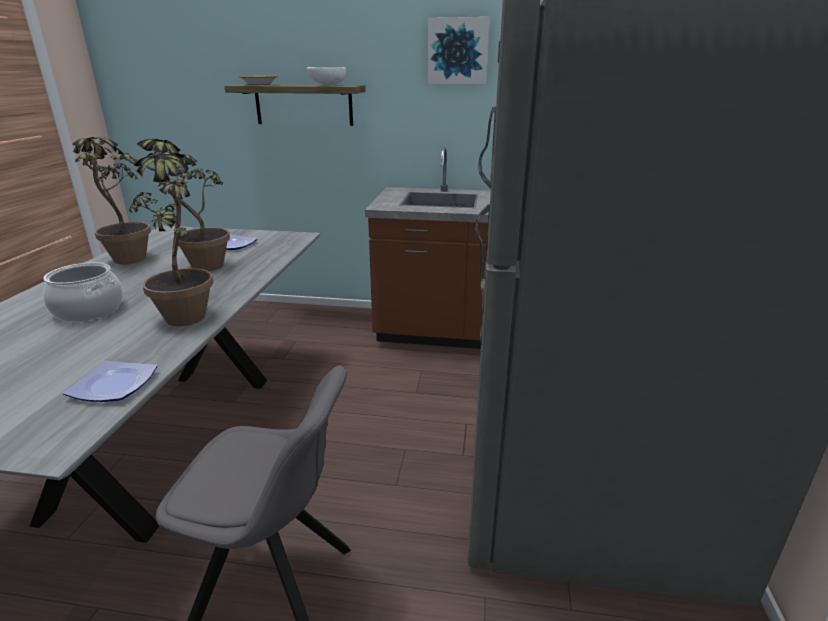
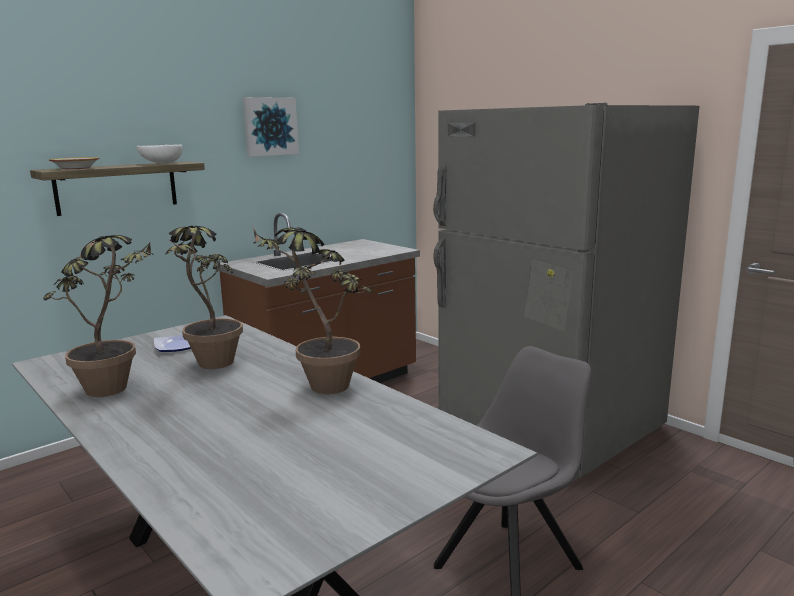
camera: 50 degrees left, 10 degrees down
cooking pot [43,262,123,322] -> none
plate [63,361,158,402] -> none

